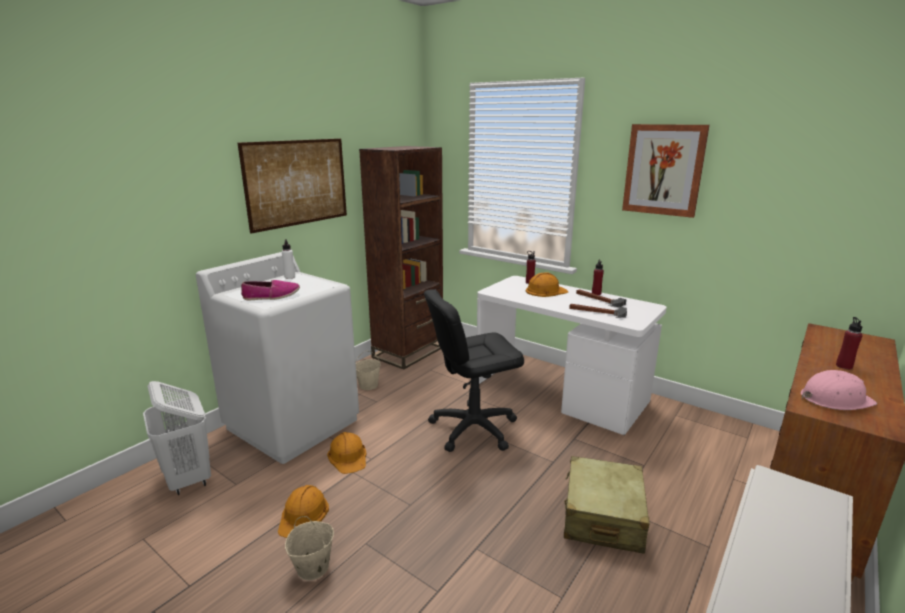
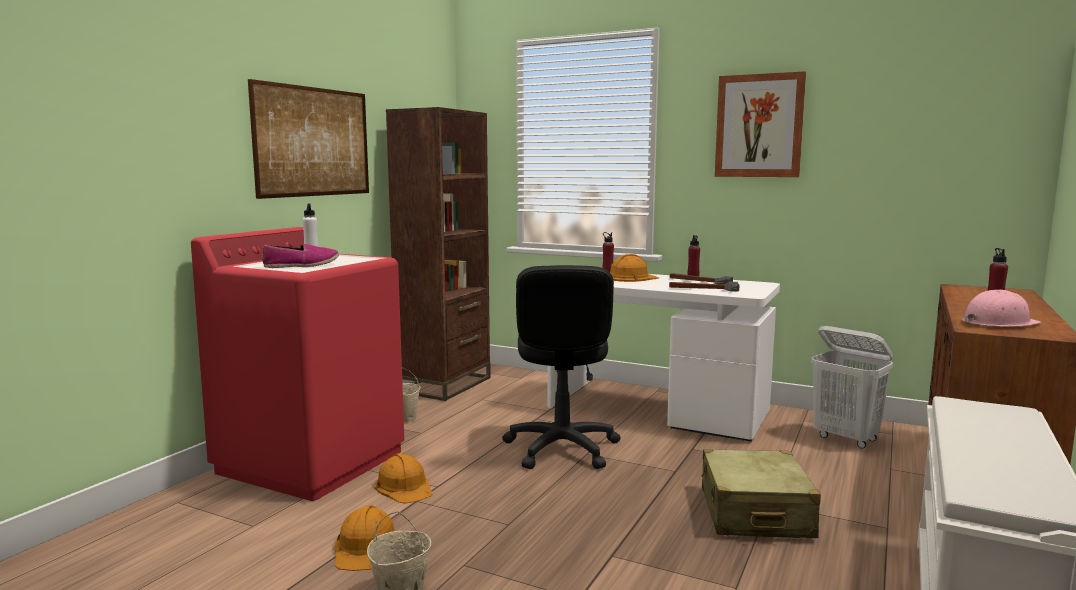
camera: 10 degrees left, 10 degrees down
white laundry basket [143,381,211,495] -> white laundry basket moved to [811,326,893,449]
white washing machine [196,252,359,464] -> red washing machine [191,227,404,501]
black office chair [424,289,524,452] -> black office chair turned 60 degrees counterclockwise [503,265,621,469]

